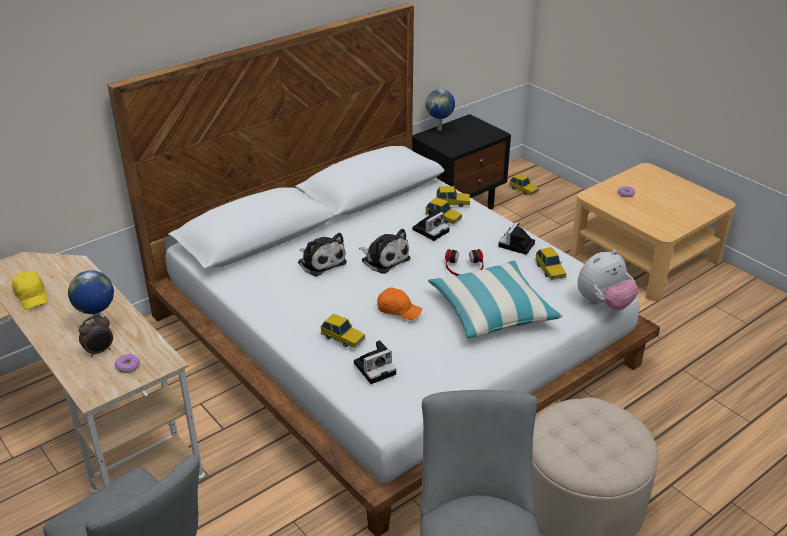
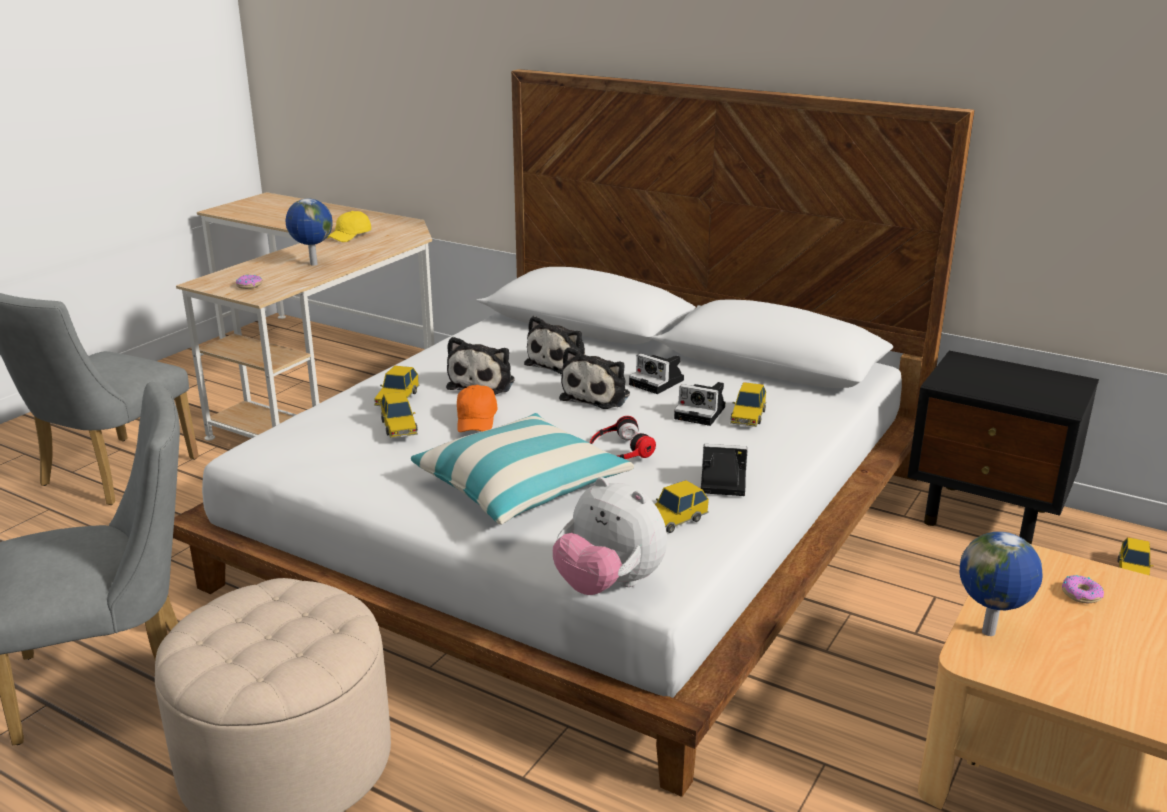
camera: 70 degrees right, 10 degrees down
alarm clock [79,315,113,357] -> none
camera [354,340,396,384] -> camera moved to [629,353,684,394]
globe [426,89,455,131] -> globe moved to [960,532,1043,636]
toy car [436,186,470,207] -> toy car moved to [381,392,418,438]
none -> plush toy [446,337,515,395]

